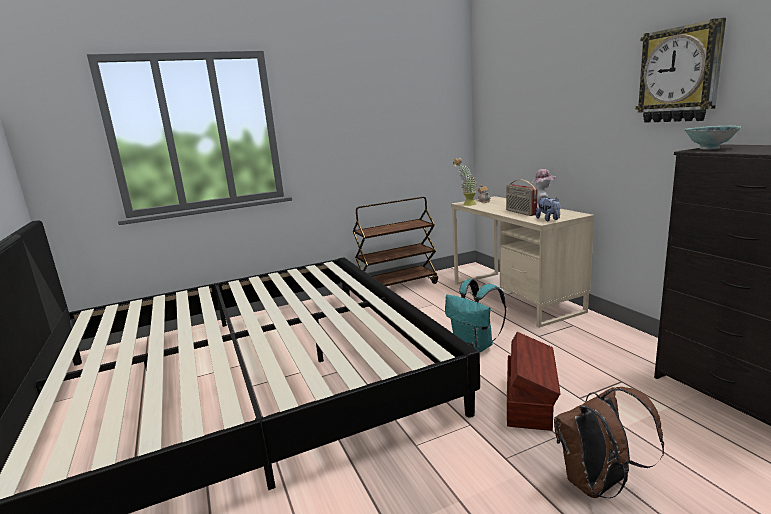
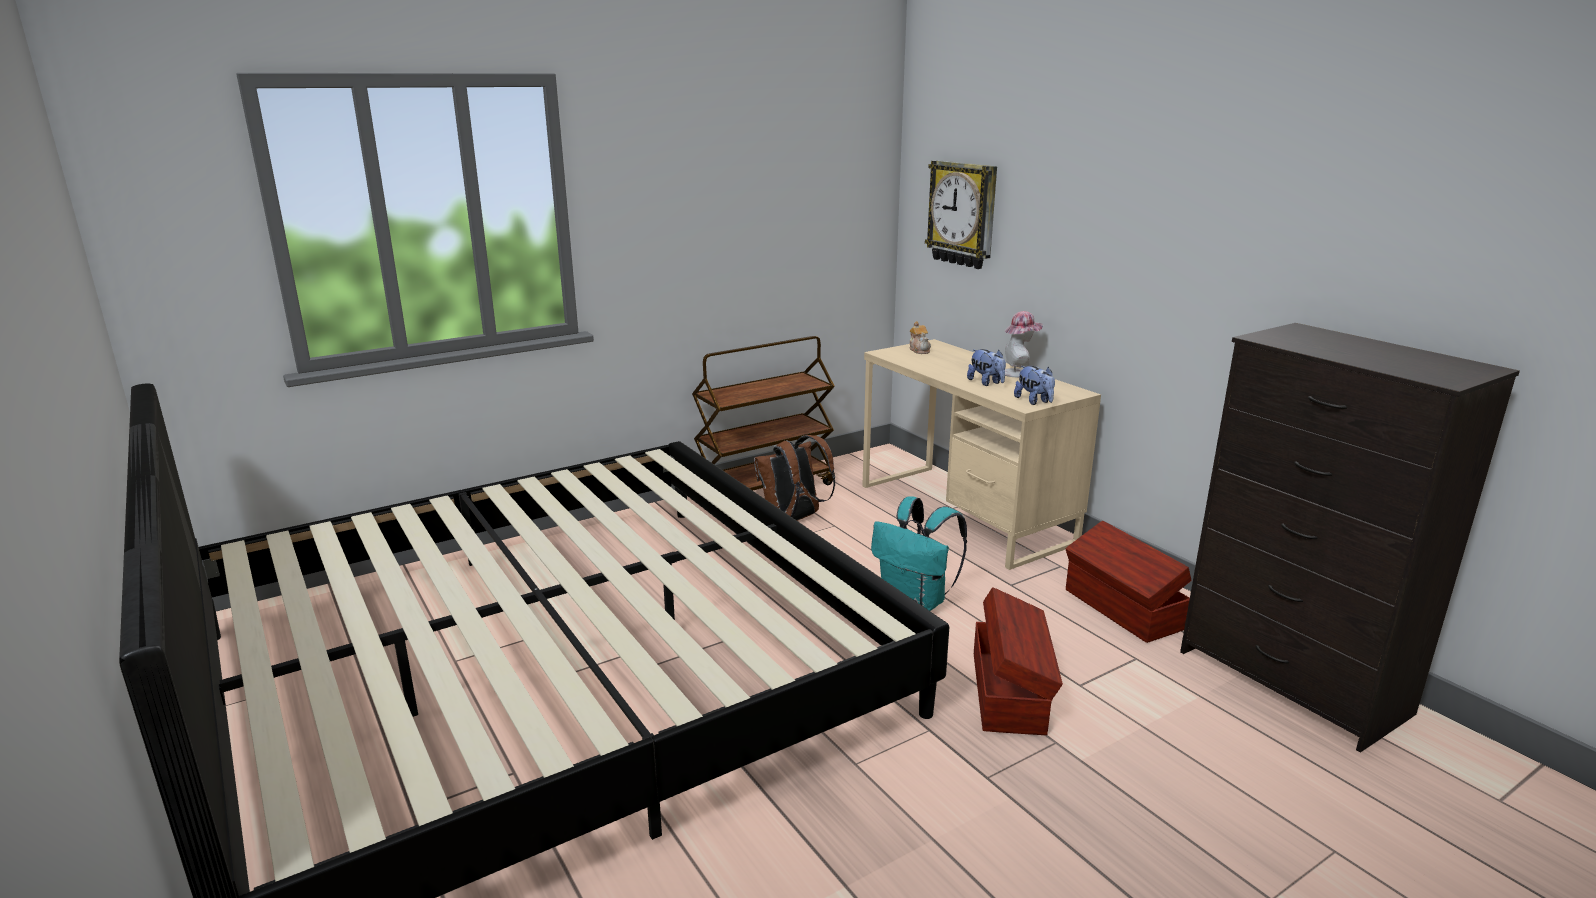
camera: 10 degrees left, 5 degrees up
potted plant [453,158,477,206] -> none
radio [506,179,537,216] -> plush toy [967,349,1006,386]
brown backpack [554,387,664,498] -> brown backpack moved to [754,435,835,521]
wall clock [636,18,726,123] -> wall clock moved to [925,160,997,269]
bowl [684,126,741,149] -> none
none -> brown storage box [1065,521,1191,643]

